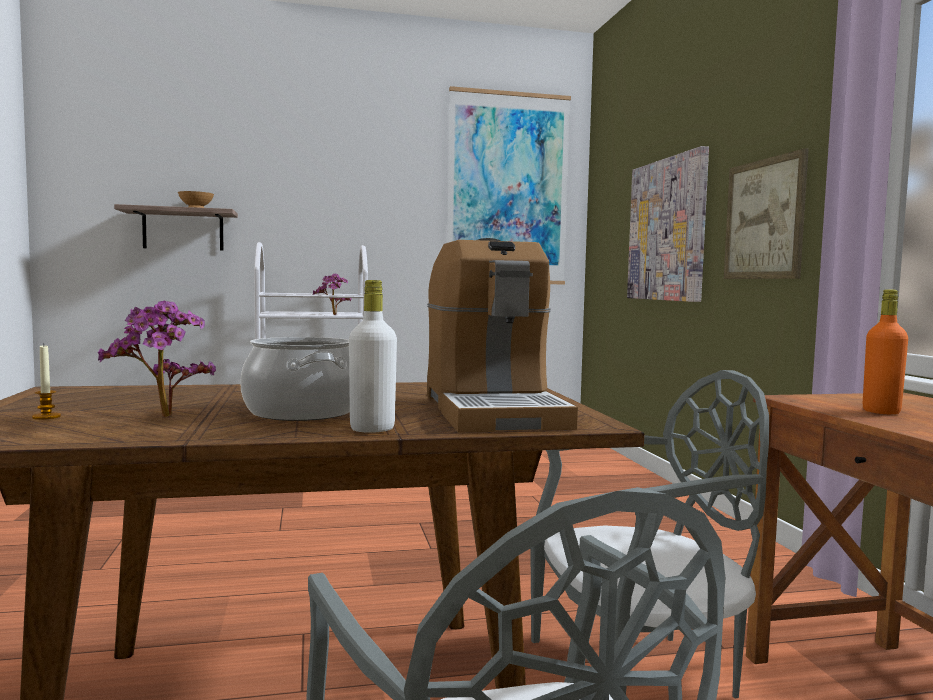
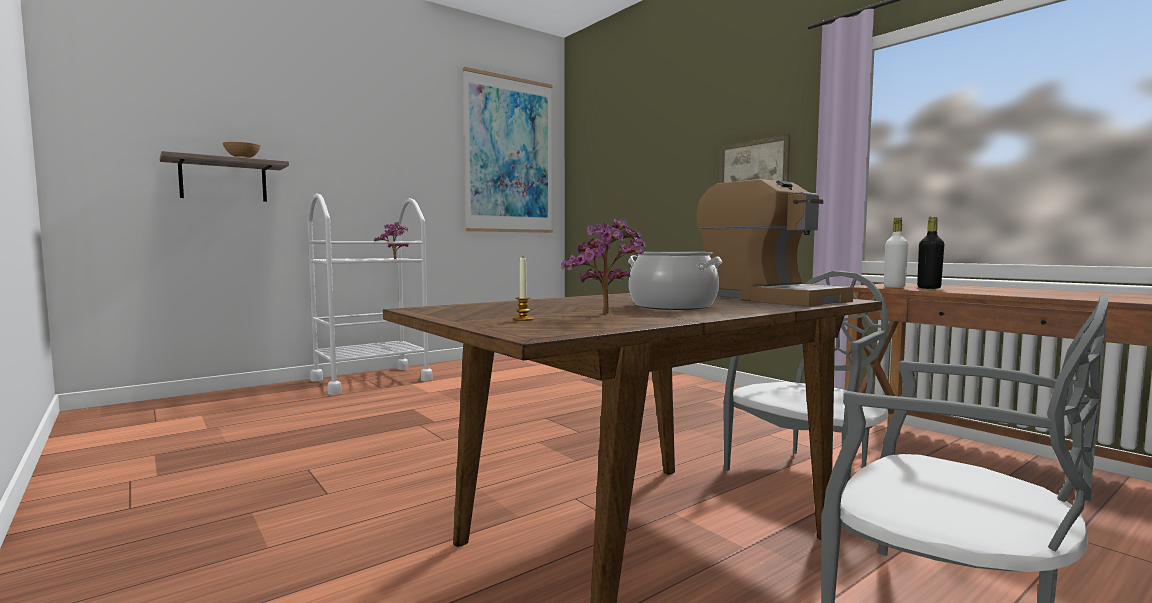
camera: 25 degrees left, 0 degrees up
white bottle [349,280,397,433] -> white bottle moved to [884,217,908,288]
picture [627,146,709,302] -> none
orange bottle [863,289,908,414] -> black bottle [917,216,944,289]

